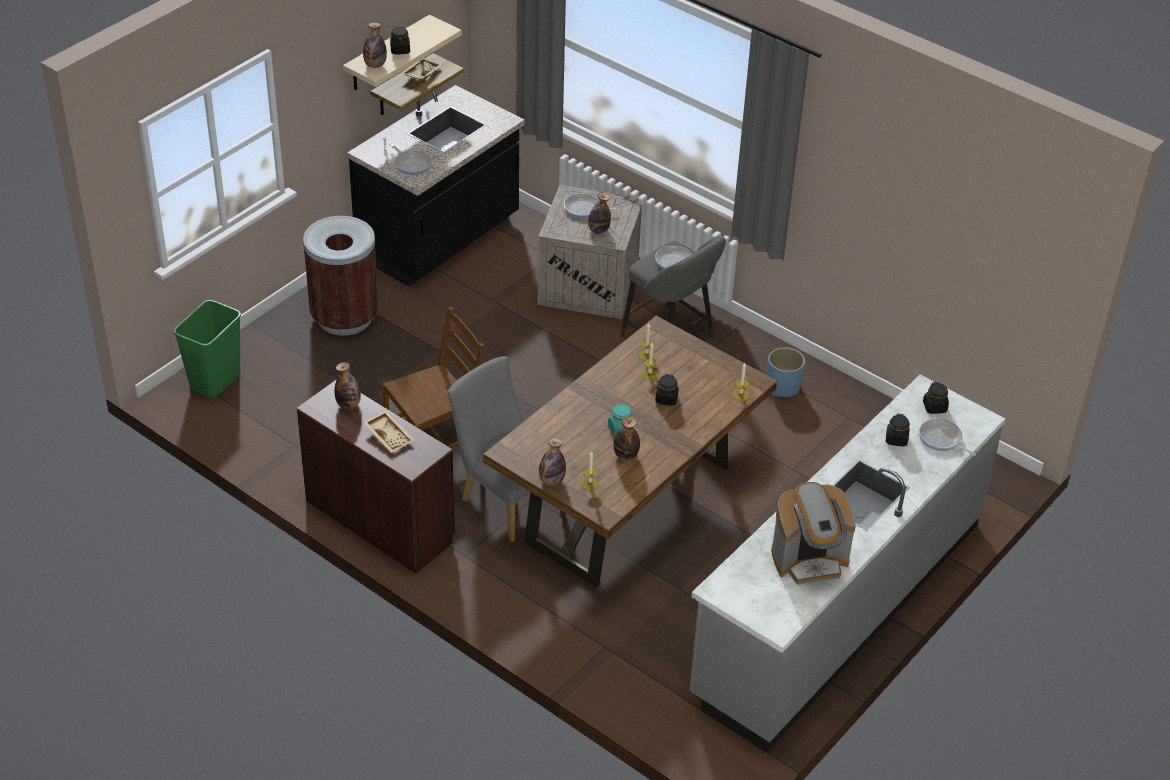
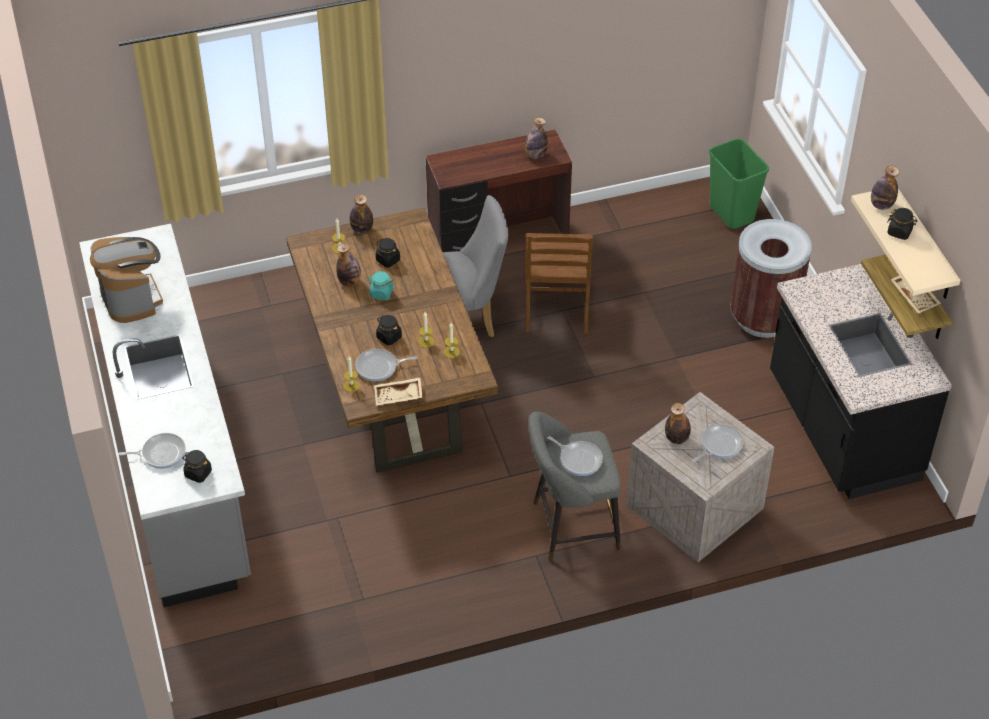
camera: 125 degrees right, 5 degrees up
beige tray [363,410,414,453] -> beige tray moved to [374,377,423,405]
frying pan [389,143,432,175] -> frying pan moved to [355,349,418,381]
blue planter [767,347,805,397] -> none
coffee machine [771,482,856,585] -> coffee machine turned 135 degrees clockwise [90,237,163,323]
black jar [886,414,910,446] -> black jar moved to [376,238,400,267]

